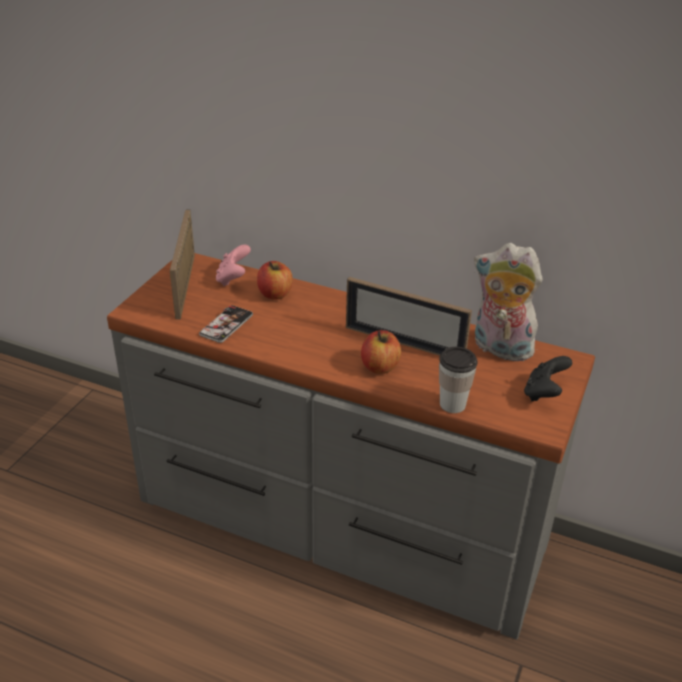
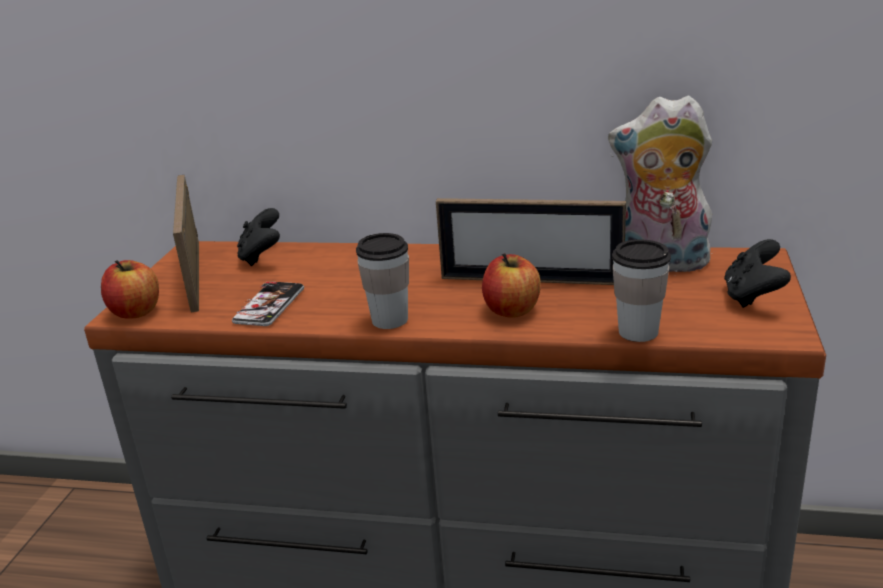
camera: 10 degrees left, 10 degrees down
pink game controller [216,245,251,286] -> black game controller [237,208,280,266]
apple [257,261,293,300] -> apple moved to [101,260,159,319]
none -> cup [356,233,409,329]

